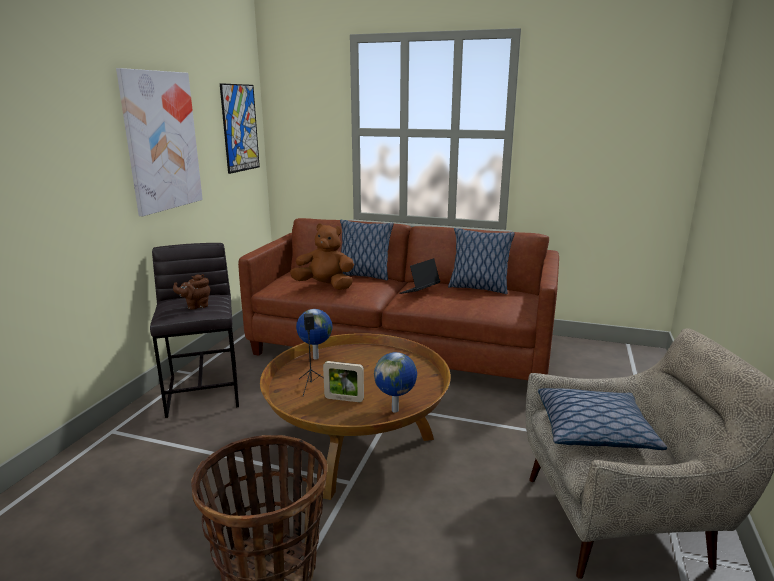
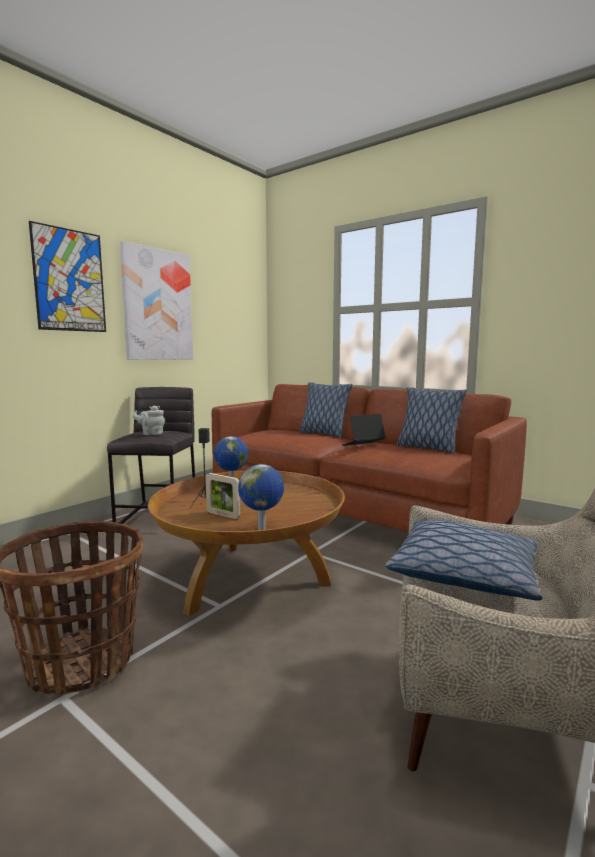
camera: 20 degrees right, 10 degrees down
brown teapot [173,274,211,310] -> grey teapot [133,406,165,435]
picture [220,83,260,174] -> picture moved to [29,221,106,332]
brown plush toy [290,223,354,290] -> none

